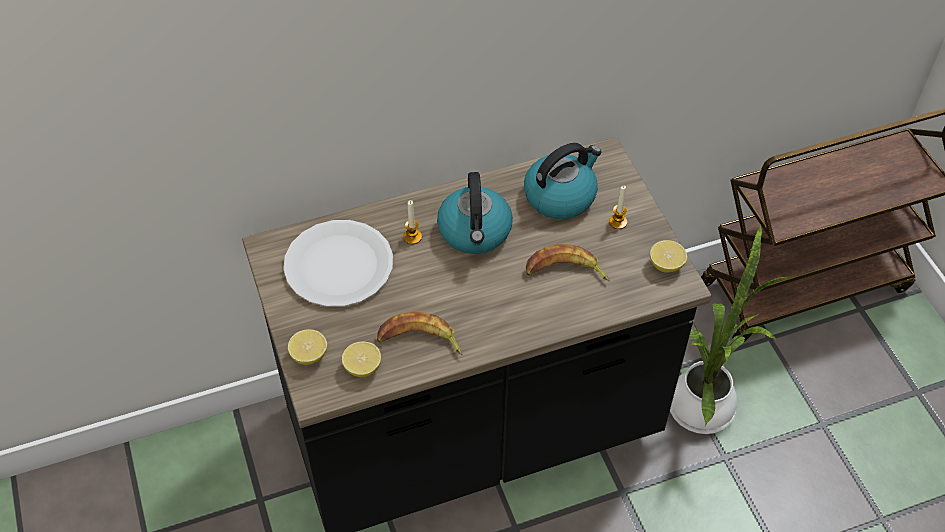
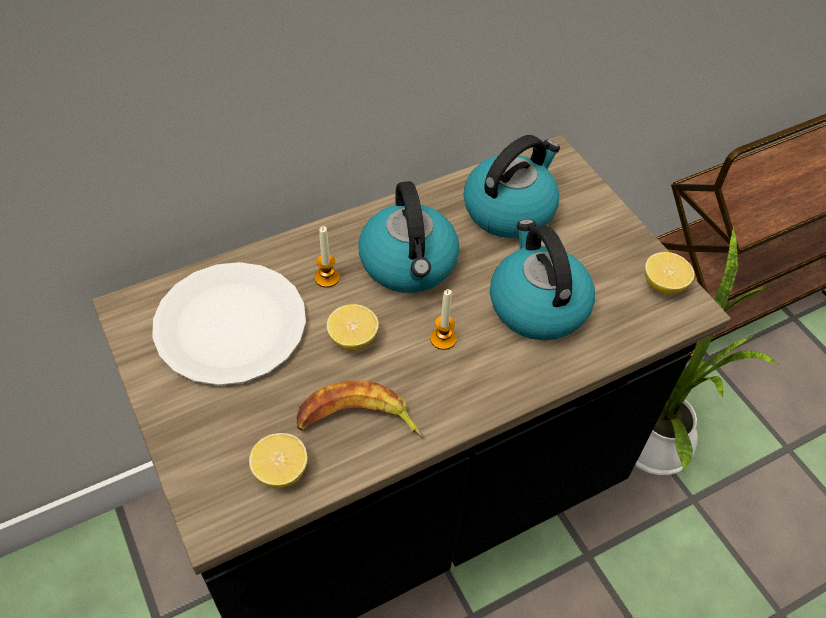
camera: 10 degrees left, 0 degrees up
lemon [288,329,327,365] -> lemon moved to [327,304,379,351]
banana [526,244,610,281] -> kettle [490,220,595,340]
candle [609,185,628,229] -> candle moved to [430,289,457,350]

